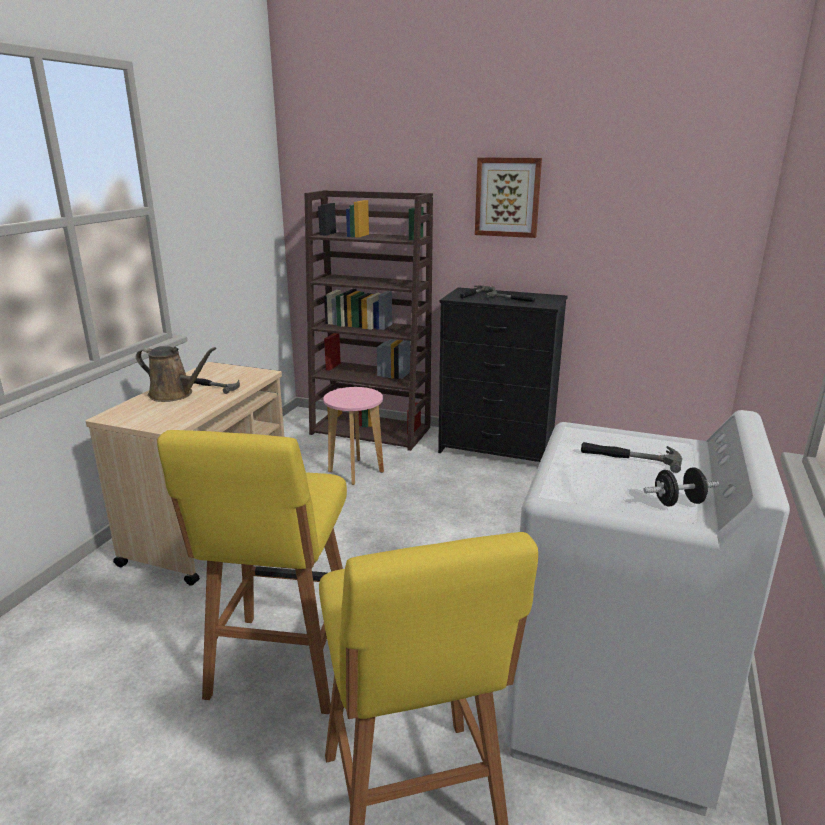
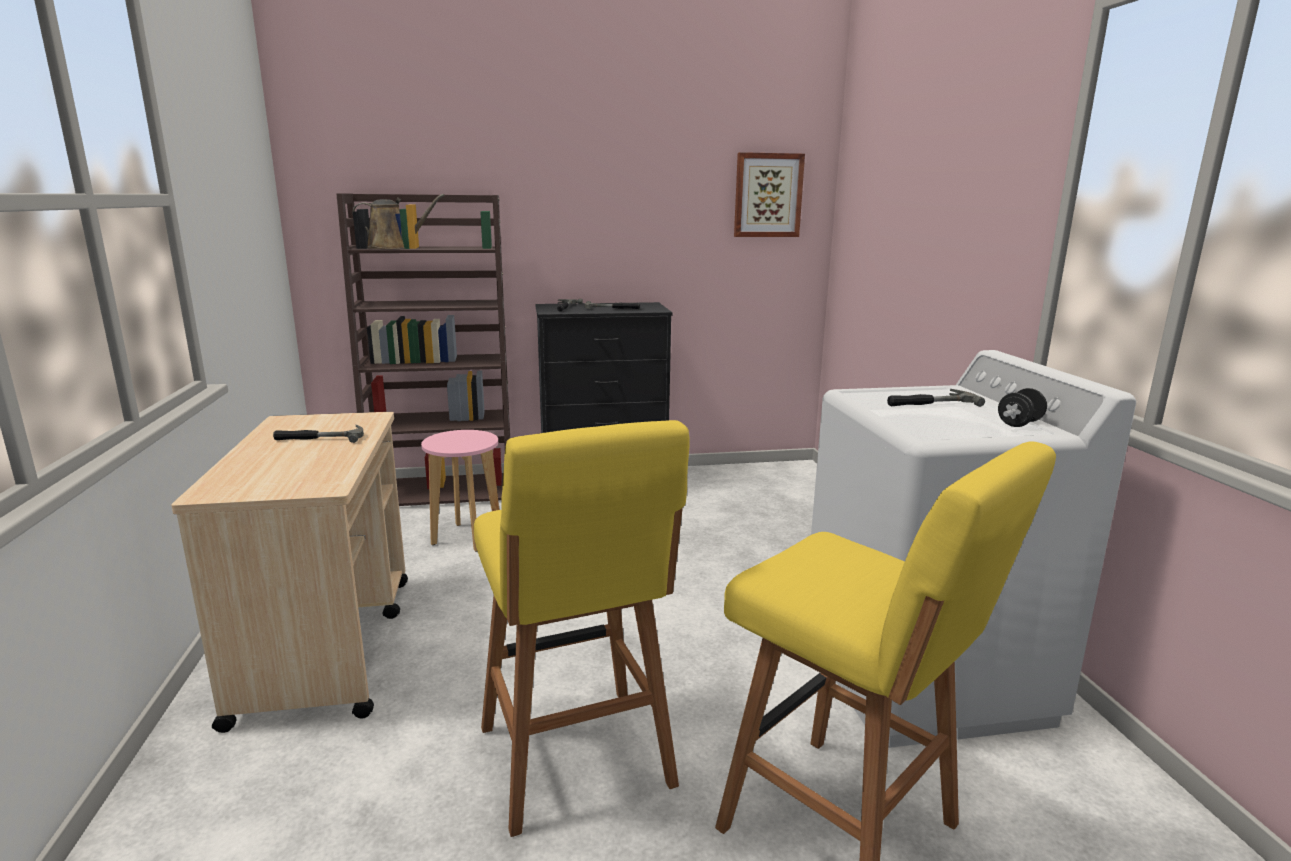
camera: 30 degrees left, 5 degrees down
brown watering can [136,346,217,402] -> brown watering can moved to [352,194,445,249]
picture [475,157,542,238] -> picture moved to [734,152,805,237]

